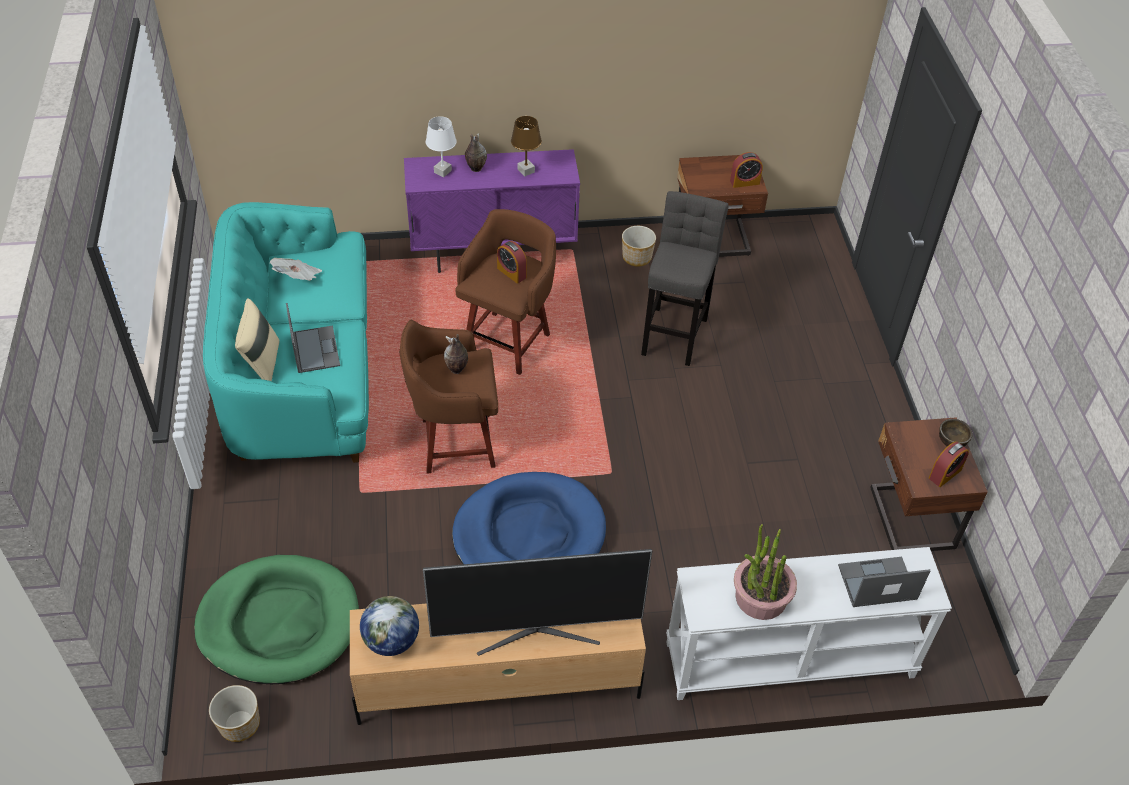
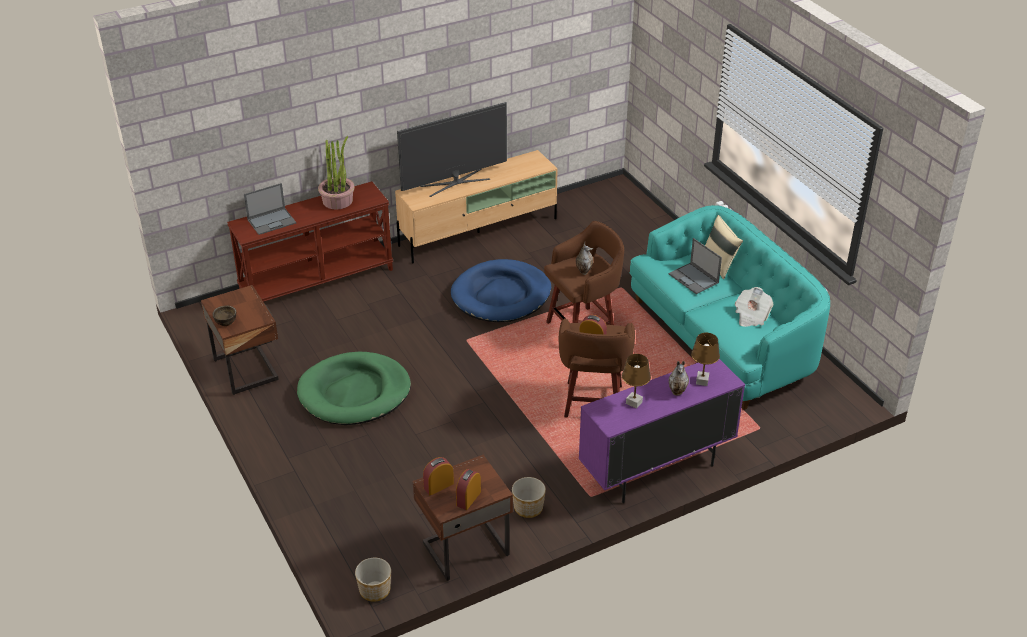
camera: 160 degrees right, 10 degrees down
green dog bed [194,555,359,684] -> green dog bed moved to [297,352,411,425]
planter [209,685,260,742] -> planter moved to [355,558,391,602]
globe [360,596,419,656] -> none
white table lamp [426,116,457,177] -> brown table lamp [691,333,720,386]
grey stool [641,191,729,366] -> none
white console table [666,547,952,700] -> brown console table [227,181,394,302]
alarm clock [929,442,969,487] -> alarm clock moved to [456,469,481,510]

